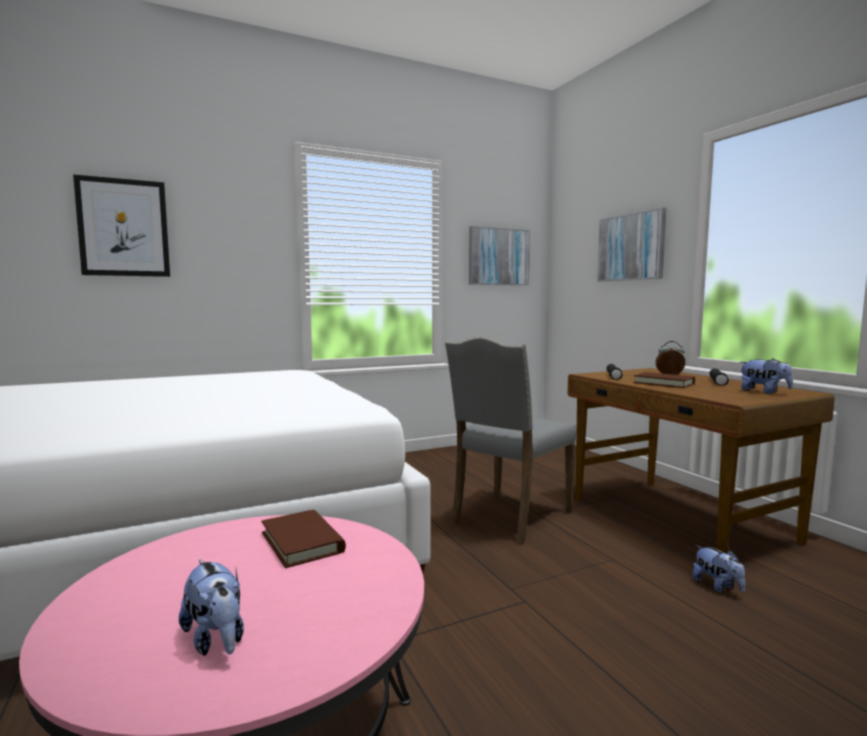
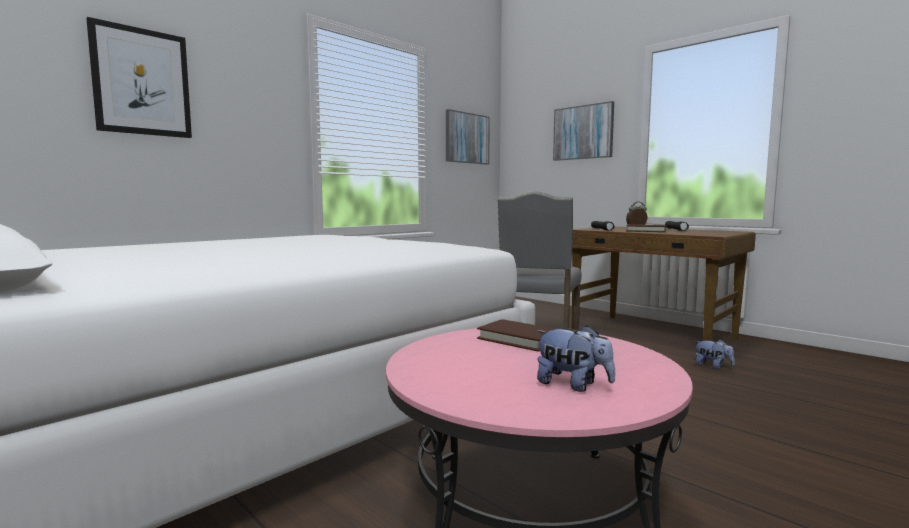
camera: 20 degrees left, 0 degrees up
plush toy [740,358,793,394] -> none

